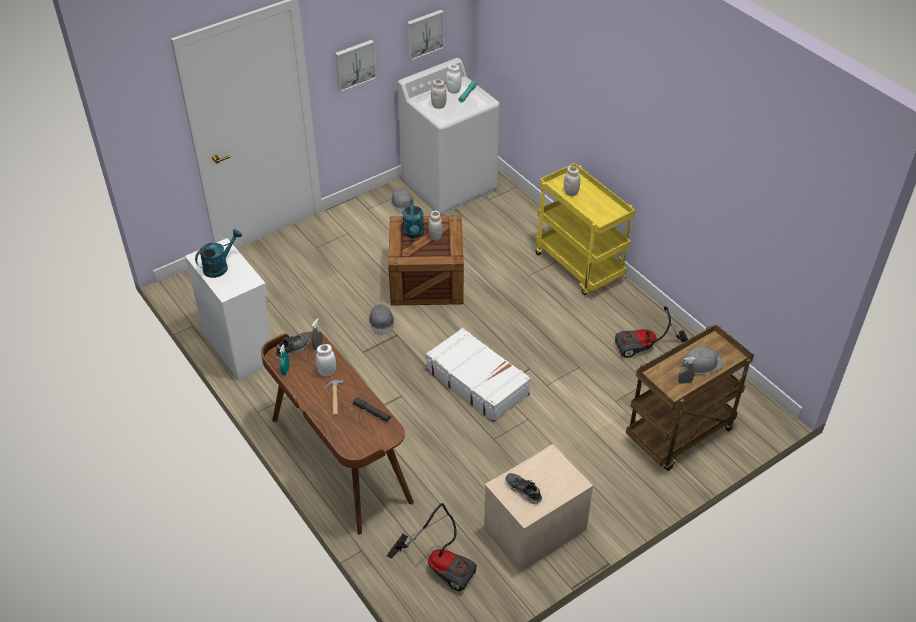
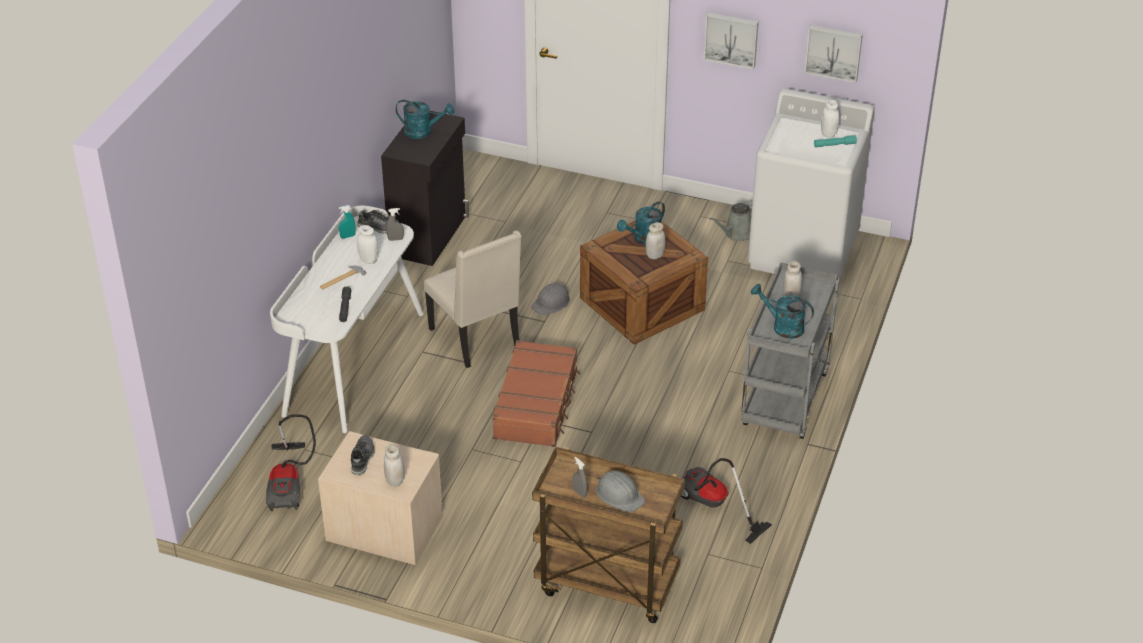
camera: 55 degrees right, 5 degrees down
white cabinet [185,238,272,381] -> black cabinet [381,110,469,266]
brown desk [261,331,414,535] -> white desk [270,205,424,433]
grey hard hat [391,188,414,213] -> grey watering can [709,201,752,241]
white suitcase [426,328,531,422] -> brown suitcase [492,340,580,447]
white jar [431,79,446,109] -> white jar moved to [384,444,404,486]
yellow cart [535,163,635,295] -> grey cart [741,262,839,439]
none -> beige chair [424,230,522,368]
none -> turquoise watering can [751,284,814,339]

